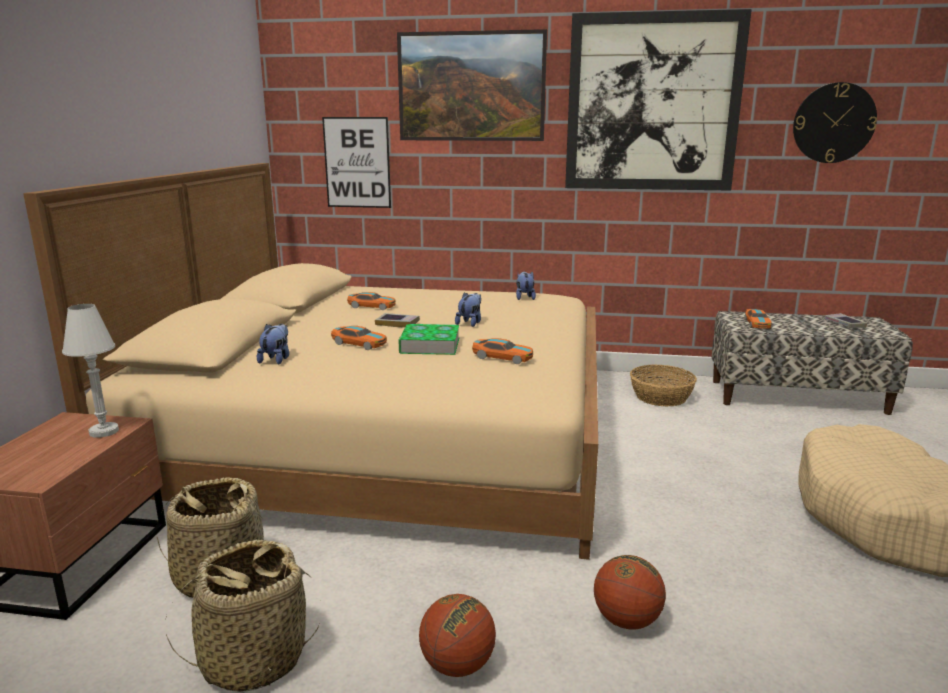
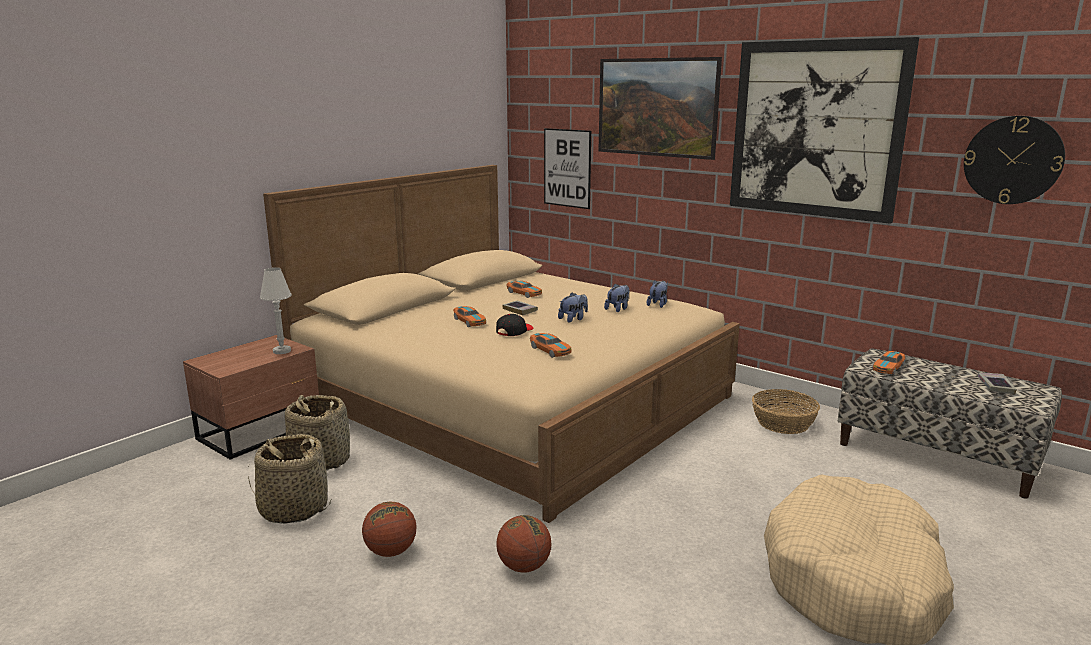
camera: 30 degrees right, 0 degrees up
plush toy [257,324,289,365] -> plush toy moved to [604,284,629,312]
book [398,324,459,355] -> black cap [496,314,533,336]

